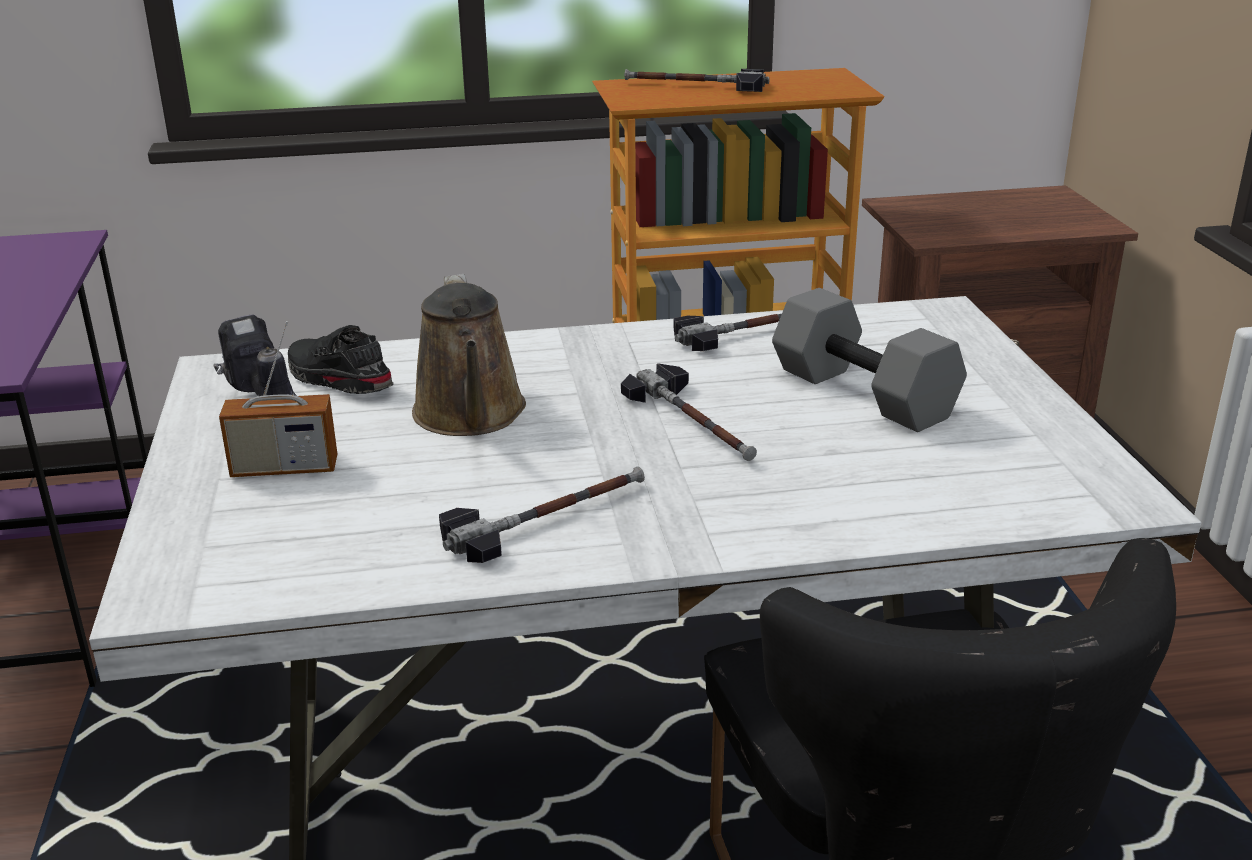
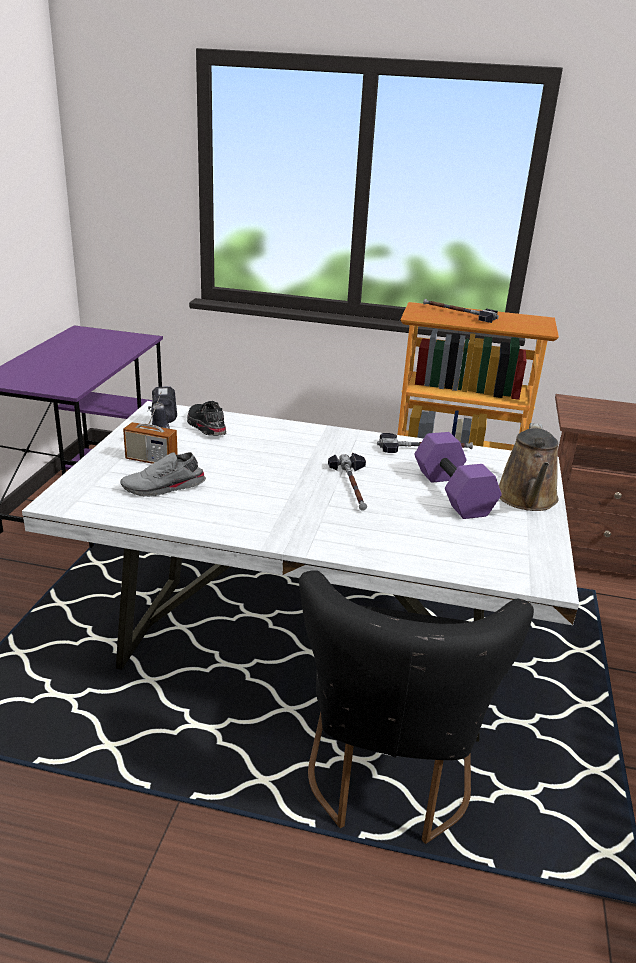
camera: 20 degrees right, 0 degrees up
brown watering can [412,274,526,436] -> brown watering can moved to [499,423,559,511]
hammer [439,466,645,563] -> none
grey dumbbell [772,288,967,432] -> purple dumbbell [414,432,502,519]
none -> grey shoe [120,452,206,497]

